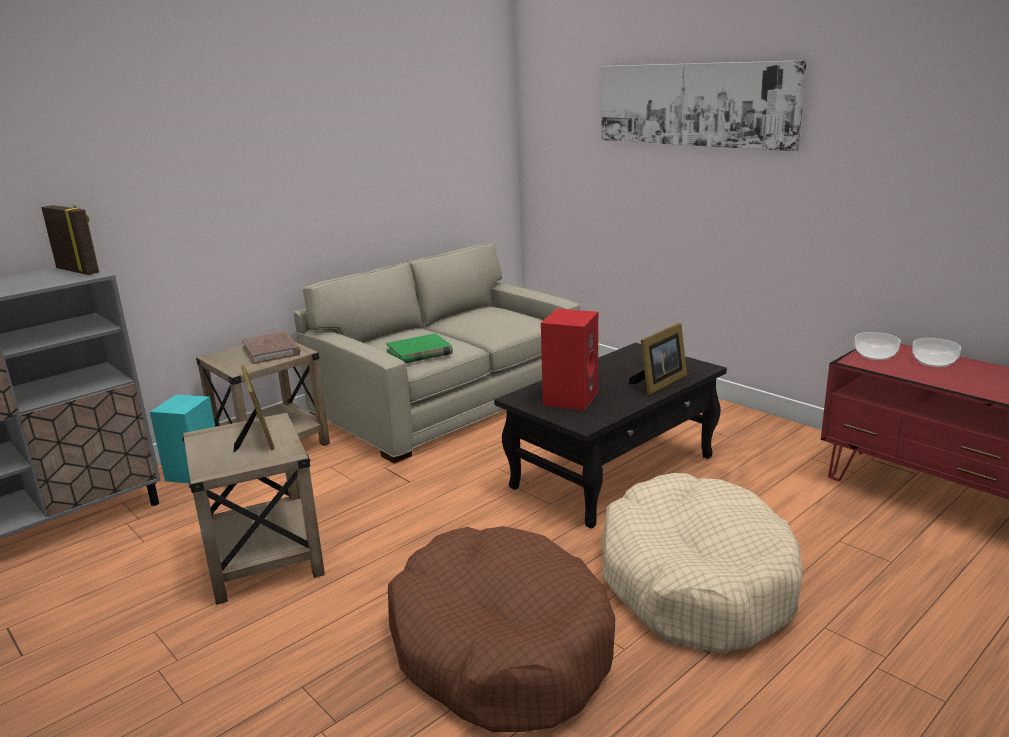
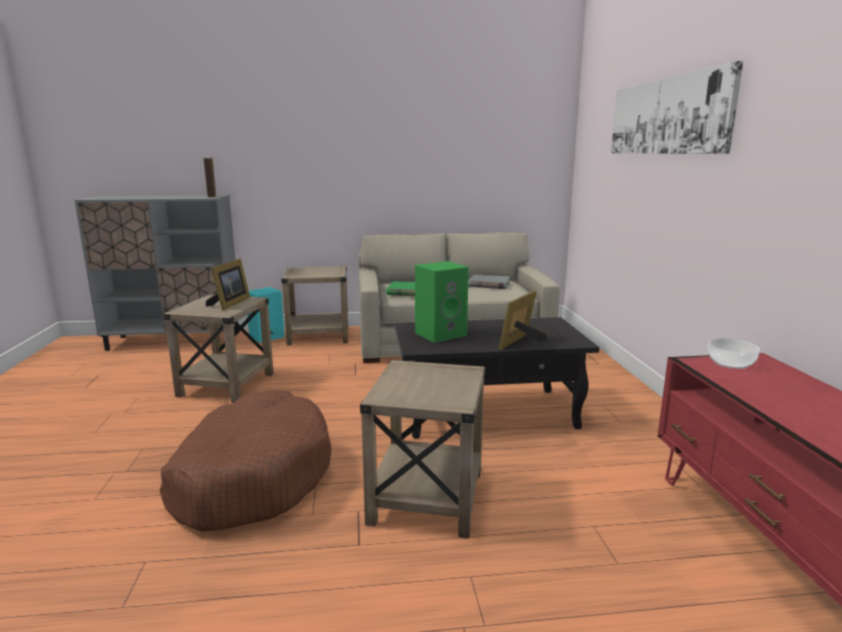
camera: 35 degrees right, 5 degrees down
brown book [242,332,301,364] -> none
red speaker [541,309,598,410] -> green speaker [415,261,469,343]
beige dog bed [602,473,803,653] -> beige side table [360,360,486,539]
picture frame [629,323,687,395] -> picture frame turned 135 degrees clockwise [499,290,547,350]
bowl [912,338,961,367] -> none
none -> grey book [468,274,510,289]

